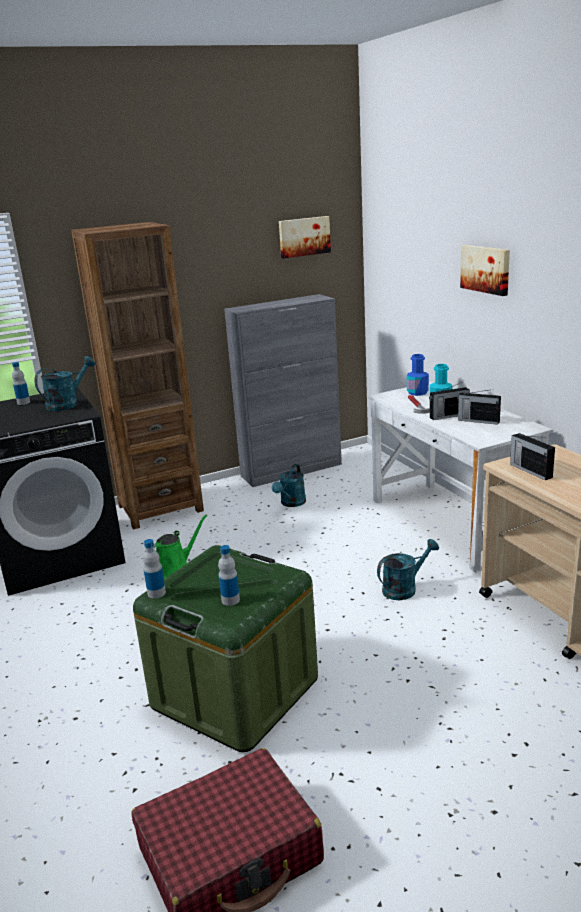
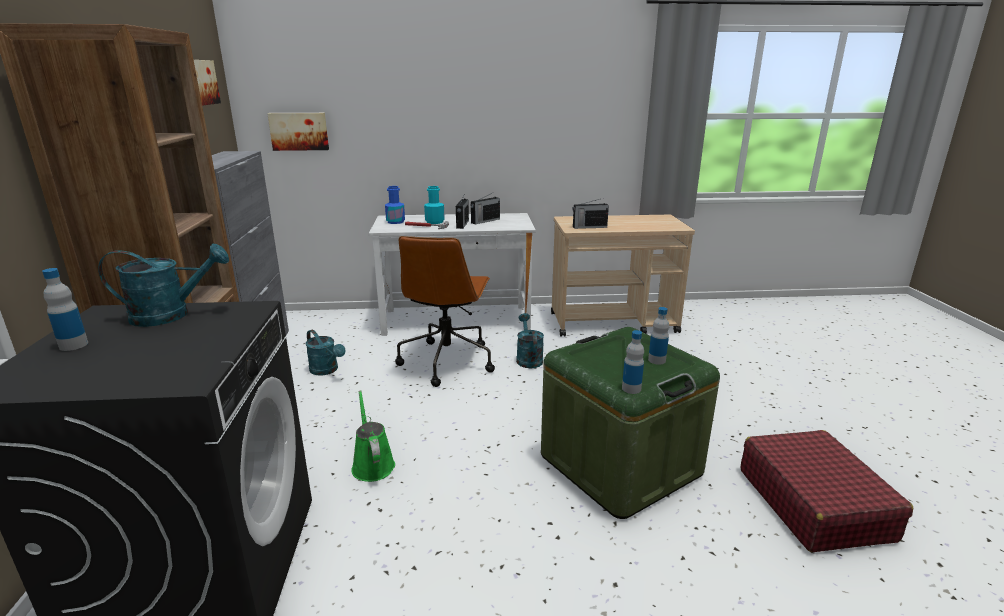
camera: 70 degrees left, 0 degrees up
turquoise watering can [35,356,95,411] -> turquoise watering can turned 105 degrees clockwise [98,244,229,327]
picture [460,245,510,296] -> picture moved to [267,113,329,151]
none -> brown office chair [395,236,495,387]

